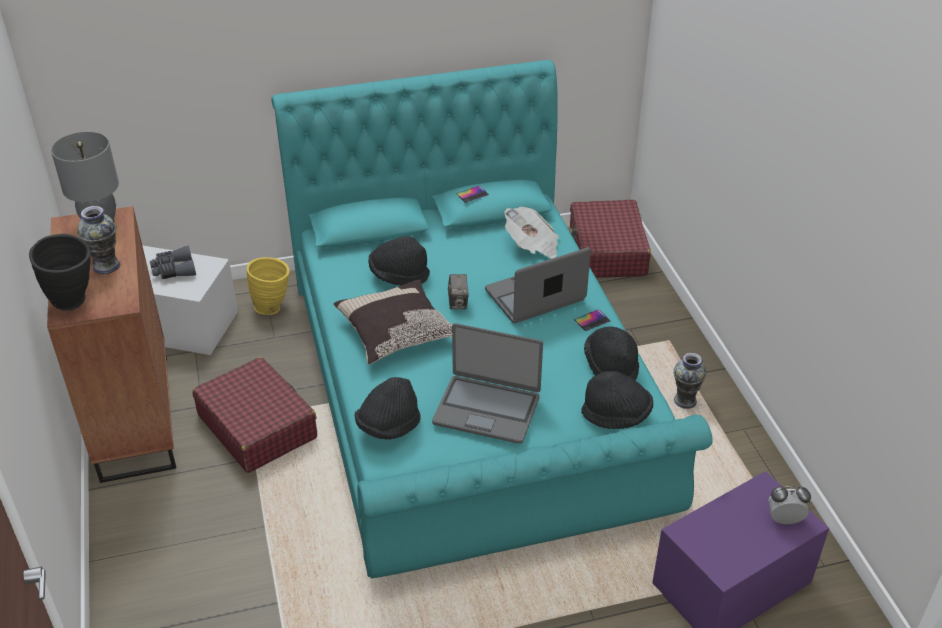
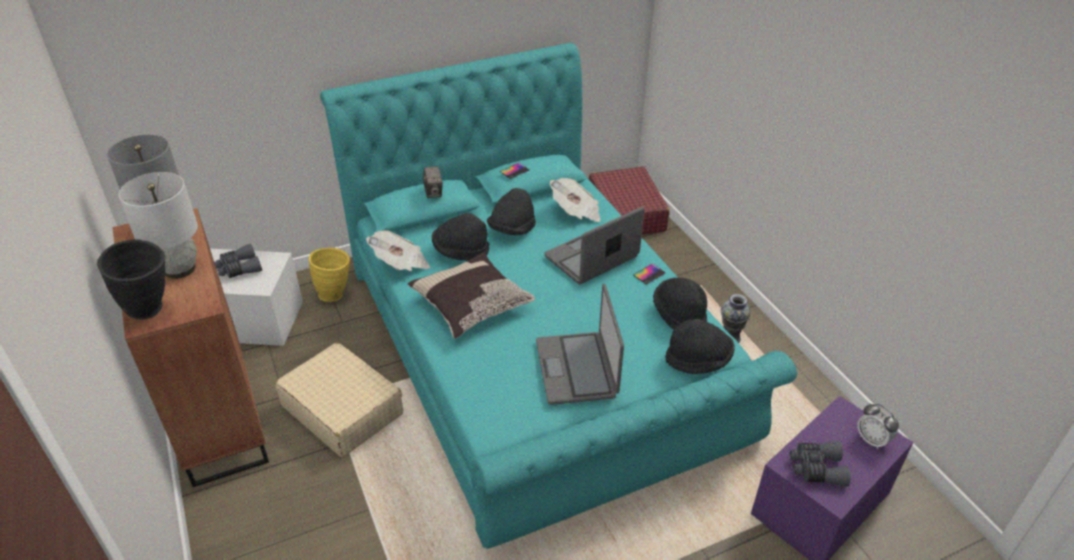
camera: 10 degrees left, 0 degrees up
vase [77,206,120,274] -> white table lamp [119,172,198,279]
red suitcase [192,357,317,473] -> beige suitcase [275,342,403,457]
black hat [354,377,421,440] -> black hat moved to [487,188,536,235]
laptop [432,323,543,444] -> laptop turned 75 degrees clockwise [536,284,624,405]
camera [448,274,469,309] -> camera moved to [423,166,443,198]
alarm clock [769,486,811,525] -> alarm clock turned 120 degrees counterclockwise [857,403,899,450]
none -> newspaper [366,230,430,271]
none -> grey binoculars [790,441,851,487]

